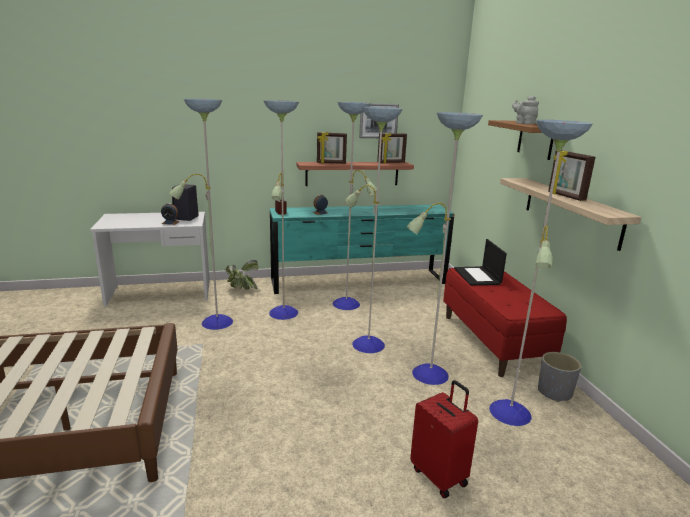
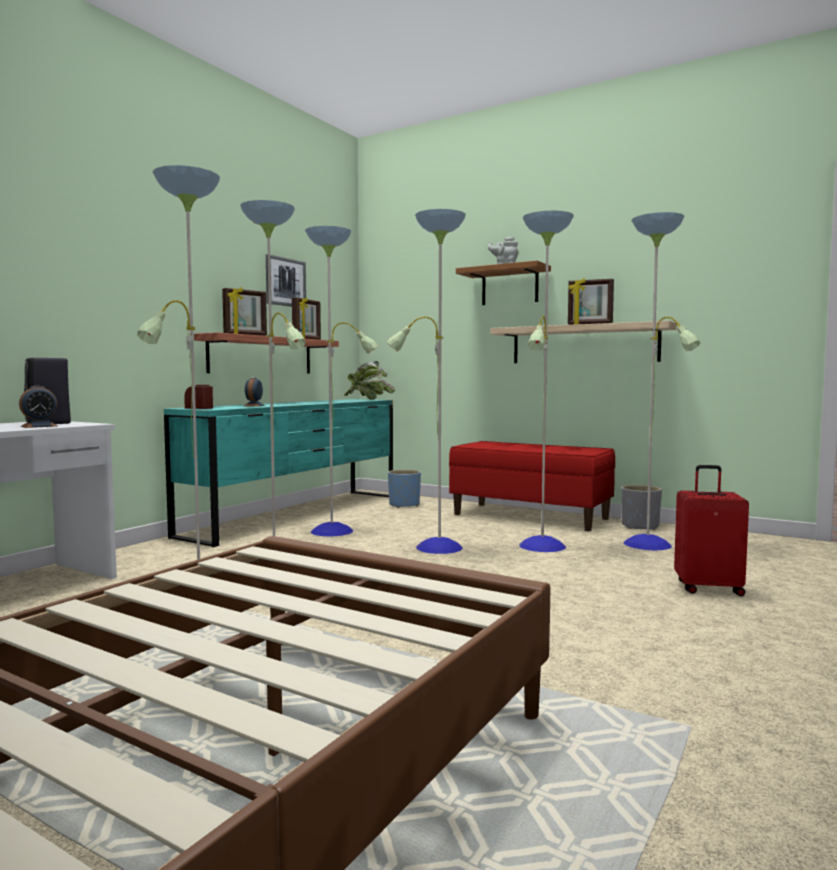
camera: 45 degrees left, 15 degrees down
potted plant [225,260,259,290] -> potted plant moved to [344,361,395,400]
laptop [454,239,507,286] -> none
none -> blue planter [388,470,421,508]

